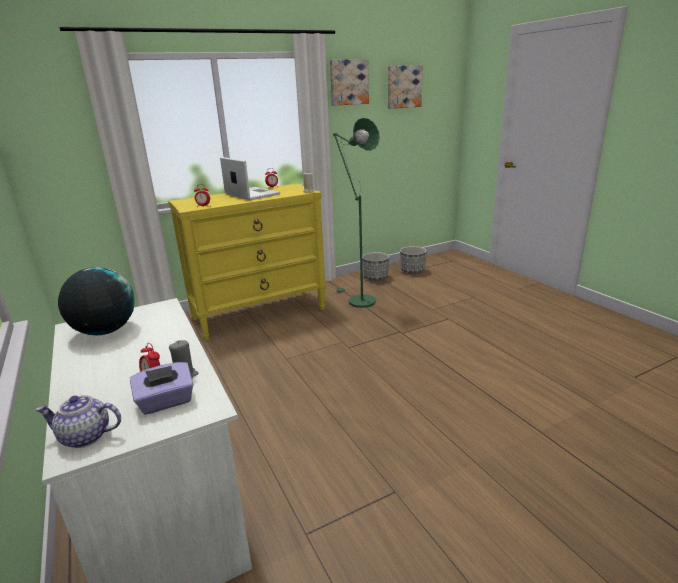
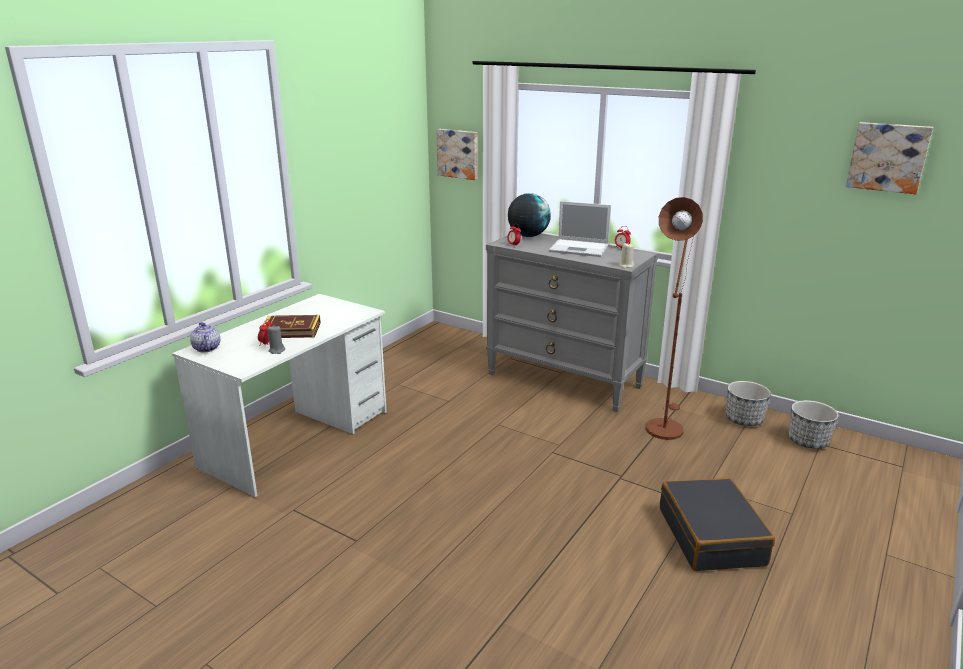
camera: 60 degrees right, 0 degrees up
globe [58,267,135,335] -> globe moved to [508,193,551,237]
purple tissue box [130,362,194,415] -> none
yellow dresser [168,183,326,341] -> grey dresser [486,233,658,412]
laptop [220,157,280,200] -> laptop turned 90 degrees clockwise [549,201,611,257]
picture [330,59,369,106] -> picture moved to [436,129,478,180]
green floor lamp [333,118,380,308] -> brown floor lamp [645,197,703,440]
none -> book [263,315,321,338]
none -> black suitcase [660,477,775,571]

